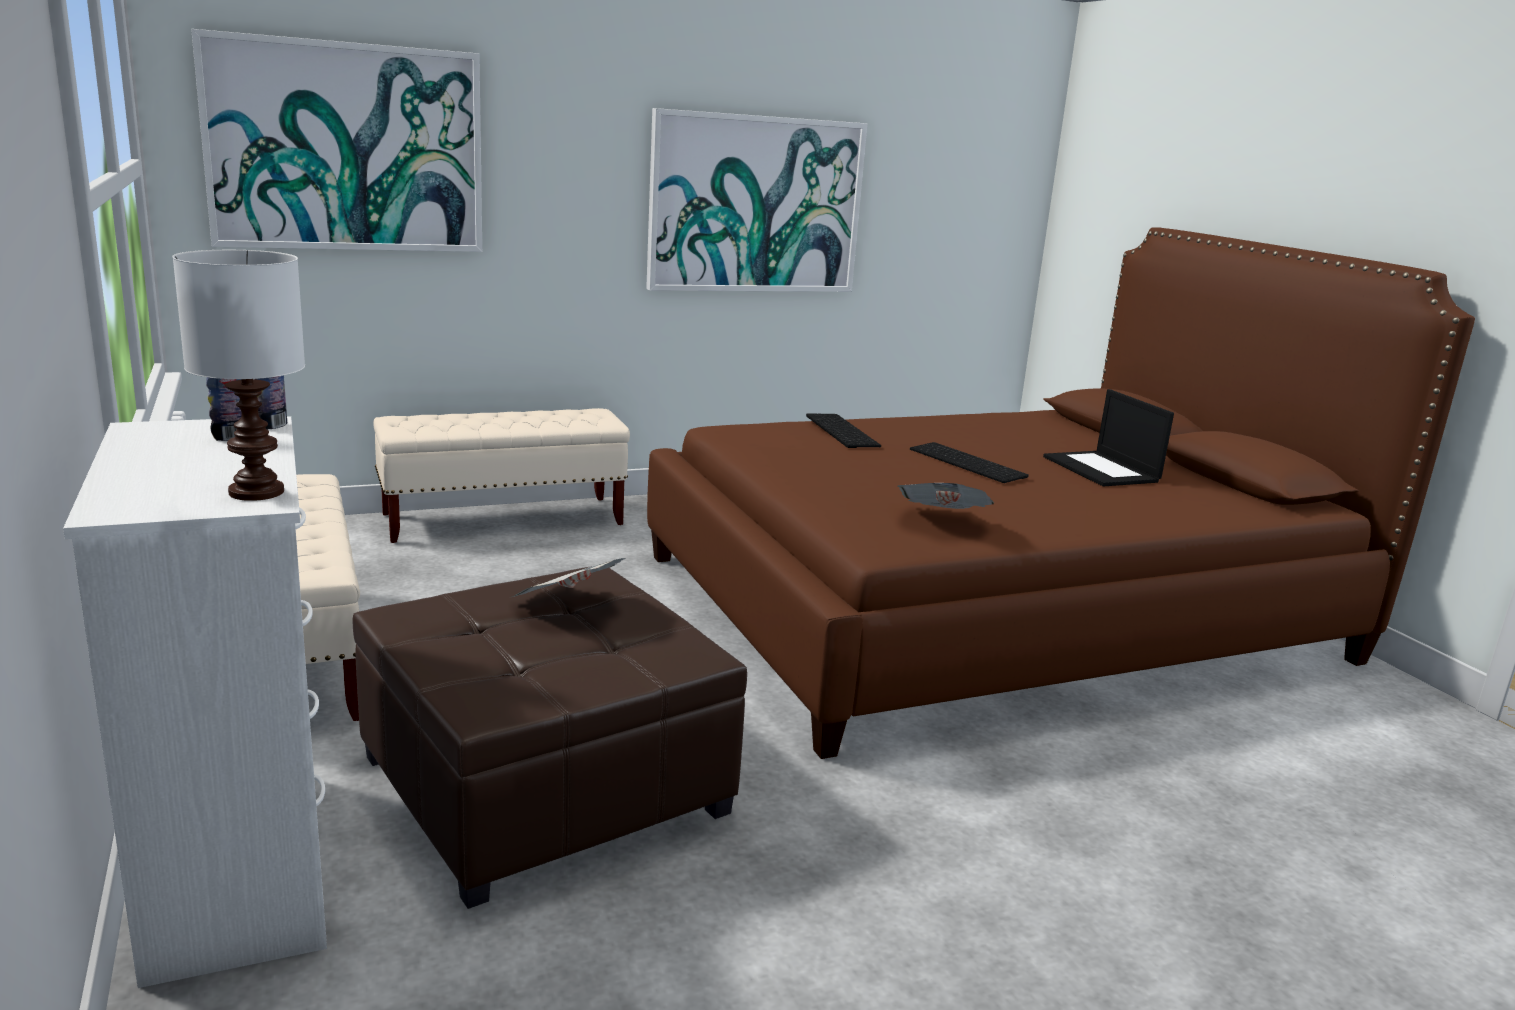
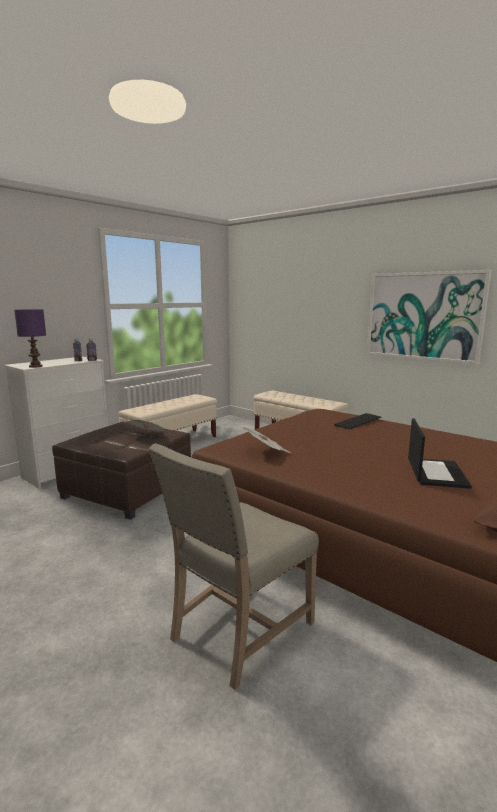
camera: 65 degrees right, 5 degrees down
white table lamp [172,250,305,501] -> purple table lamp [14,309,46,368]
picture [191,29,482,252] -> none
keyboard [910,442,1029,483] -> none
laptop [1043,389,1174,486] -> laptop turned 150 degrees clockwise [408,418,472,489]
none -> beige chair [148,443,319,690]

